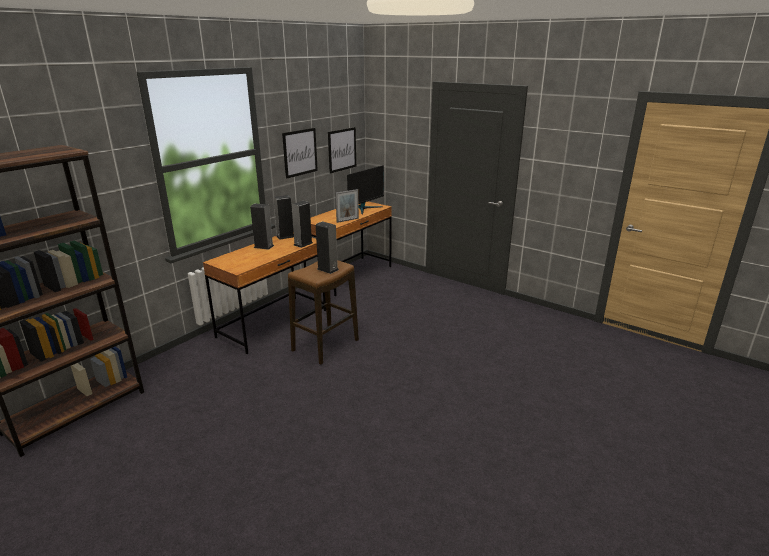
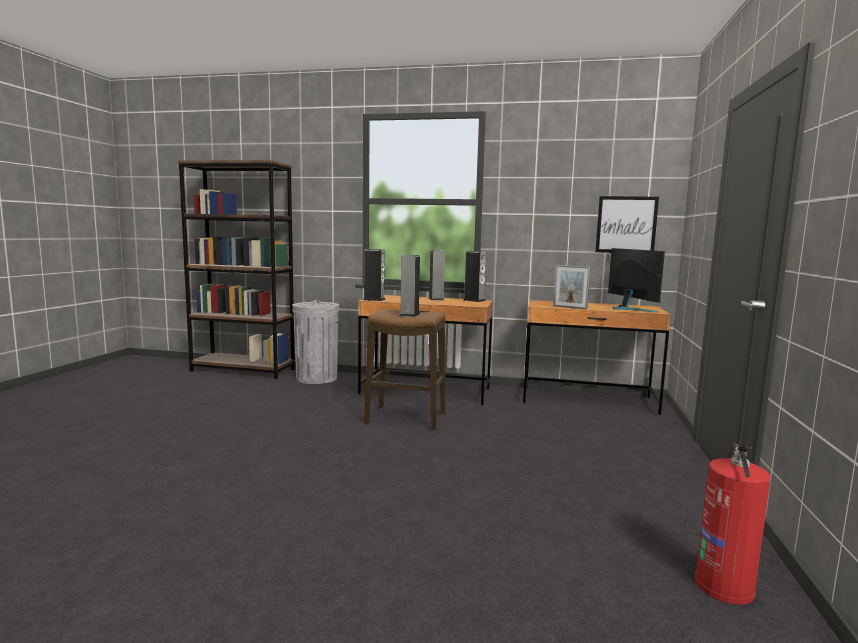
camera: 65 degrees right, 15 degrees down
picture [282,128,318,179] -> none
speaker [291,201,313,248] -> speaker moved to [363,249,386,301]
monitor [347,165,384,214] -> monitor turned 120 degrees counterclockwise [608,248,665,312]
none -> grey trash can [292,300,339,384]
none -> fire extinguisher [695,444,771,605]

